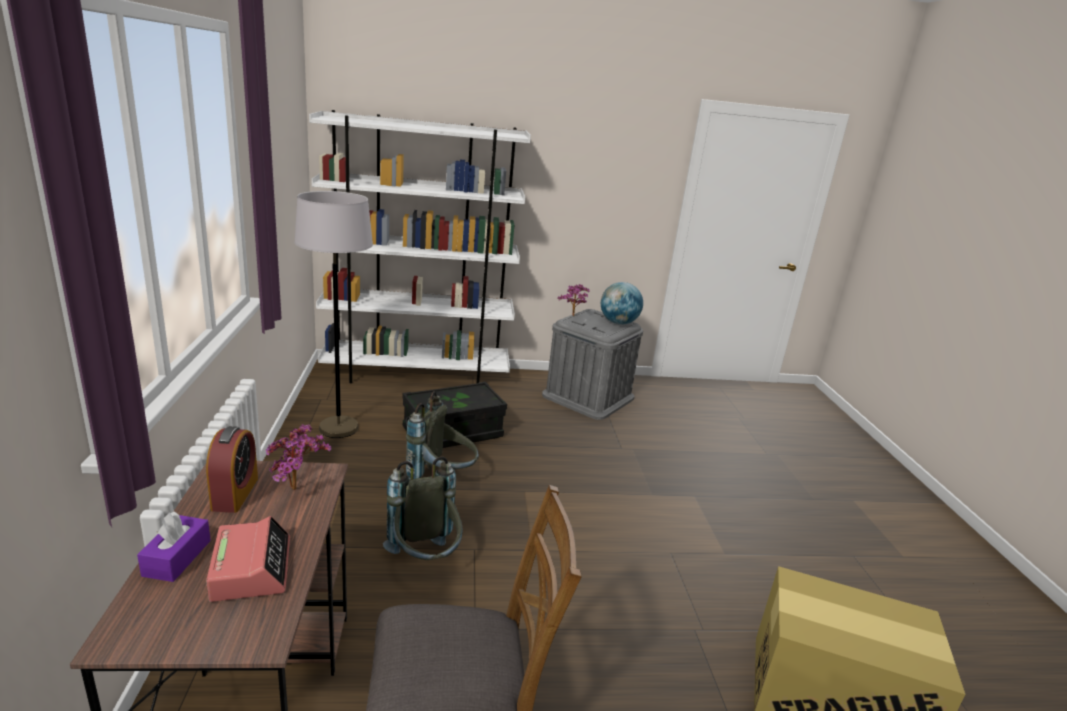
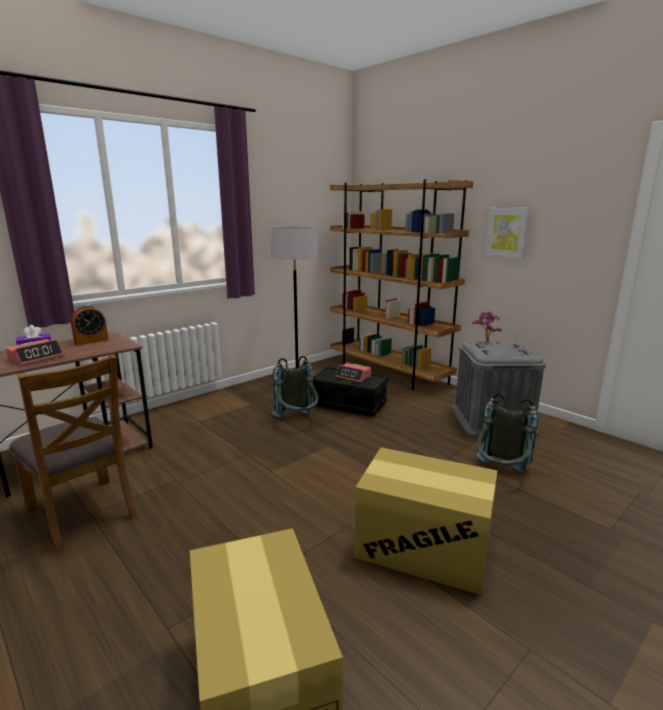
camera: 55 degrees right, 5 degrees down
potted plant [266,424,331,490] -> none
white bookcase [309,110,531,384] -> brown bookcase [330,179,473,391]
grey backpack [383,456,463,560] -> grey backpack moved to [477,393,539,472]
globe [601,282,643,325] -> none
none -> alarm clock [335,363,371,383]
none -> cardboard box [354,447,498,595]
none -> picture [485,208,530,259]

